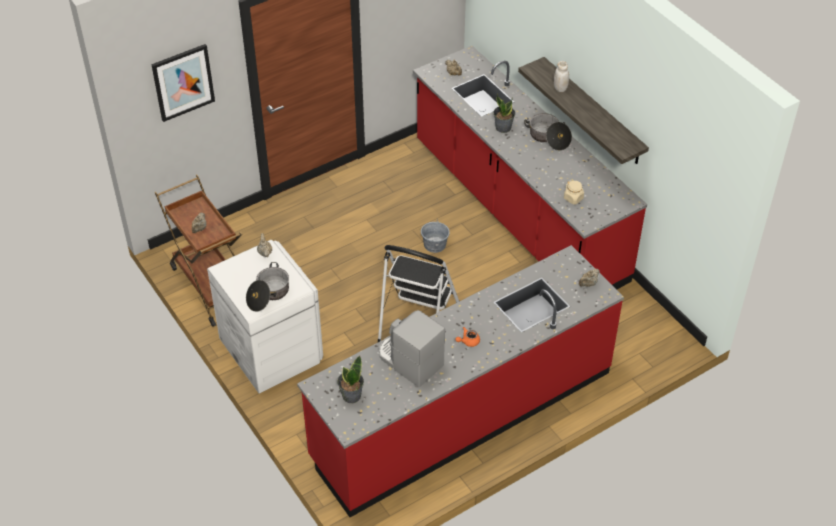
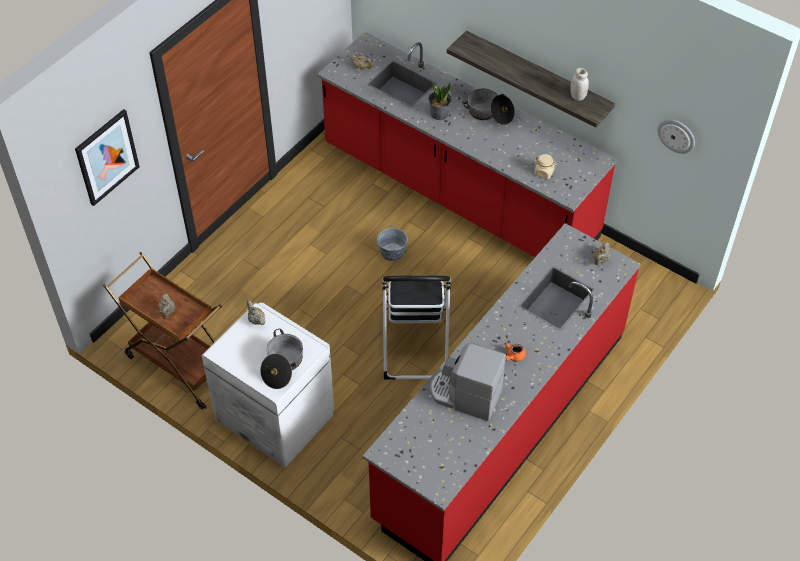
camera: 20 degrees left, 5 degrees up
potted plant [337,355,364,403] -> none
white jar [554,61,569,92] -> white jar moved to [570,68,589,101]
none -> wall clock [657,119,695,154]

